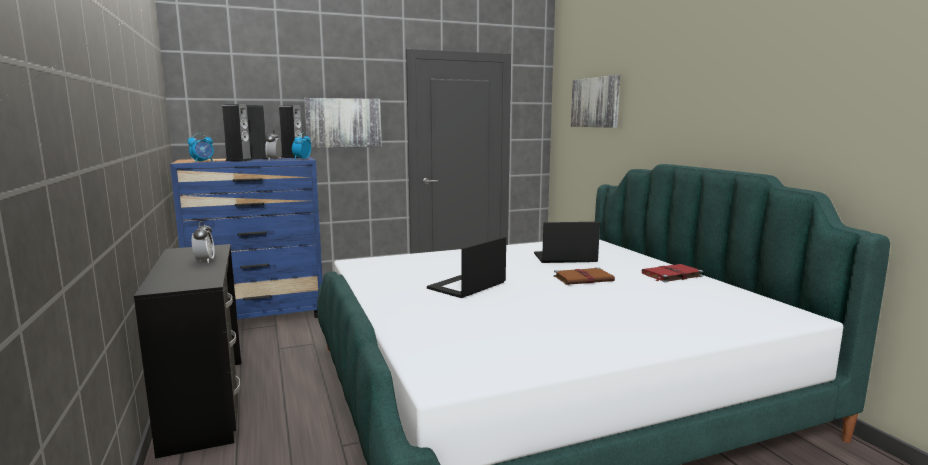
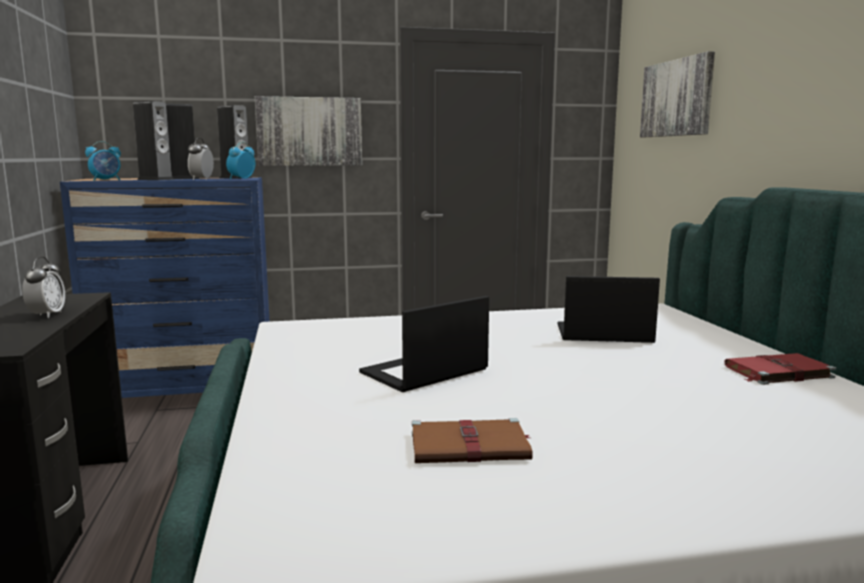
camera: 10 degrees right, 0 degrees up
brown book [554,267,615,285] -> brown book moved to [412,418,533,463]

